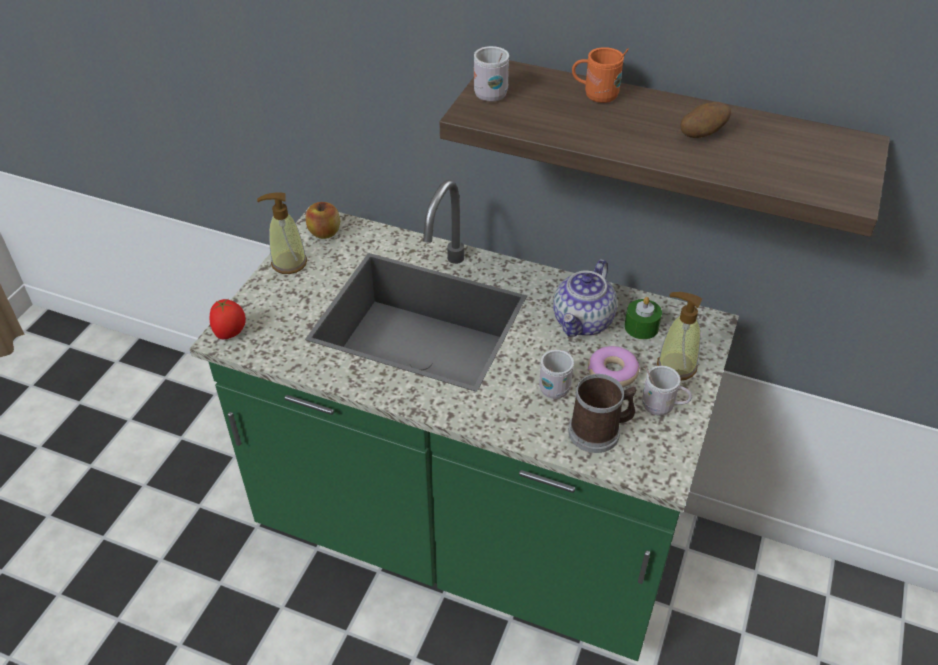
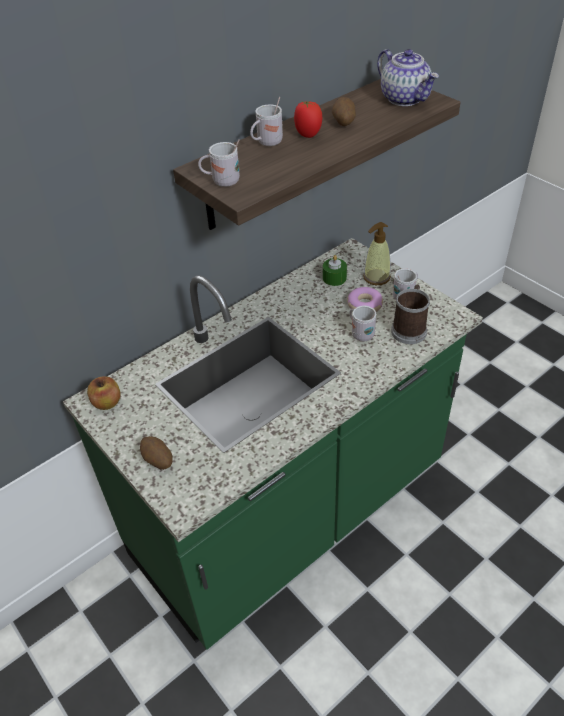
camera: 60 degrees left, 0 degrees up
tomato [209,299,246,339] -> tomato moved to [294,101,322,138]
soap dispenser [257,192,307,274] -> none
teapot [553,259,617,337] -> teapot moved to [377,49,439,106]
orange mug [572,47,629,103] -> white mug [250,96,283,146]
none -> potato [140,436,173,470]

